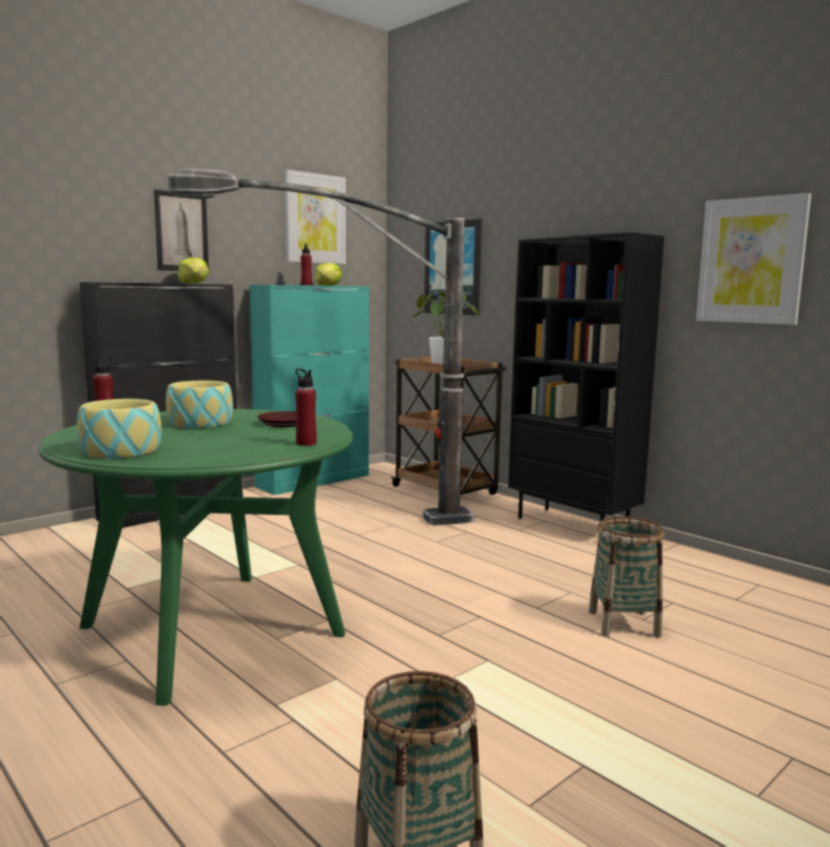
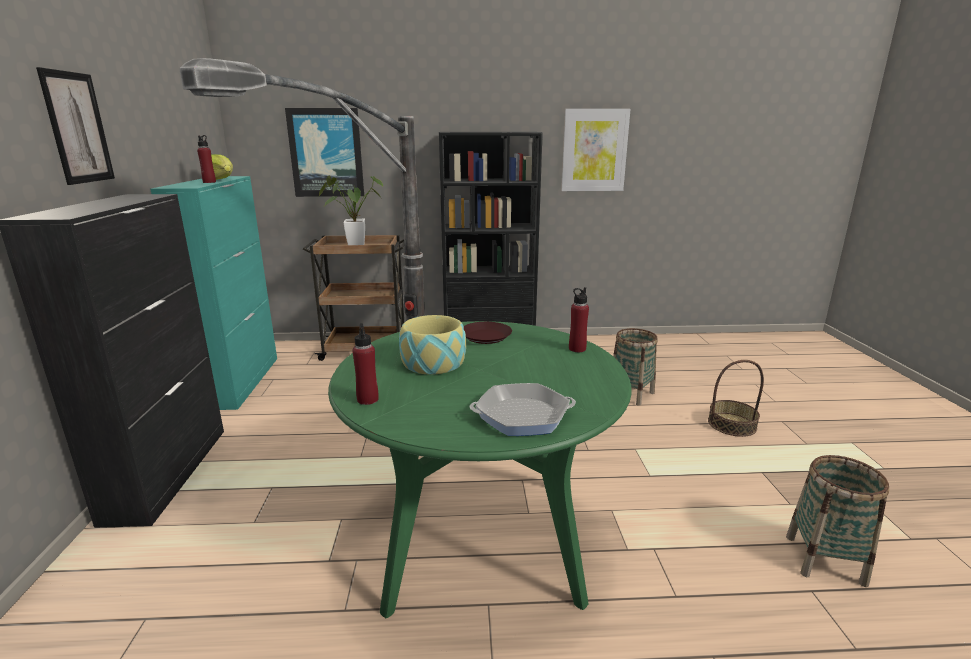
camera: 50 degrees left, 10 degrees up
bowl [77,399,161,459] -> frying pan [470,383,576,436]
lettuce [178,257,209,283] -> none
picture [285,170,346,264] -> none
none -> basket [708,360,764,437]

